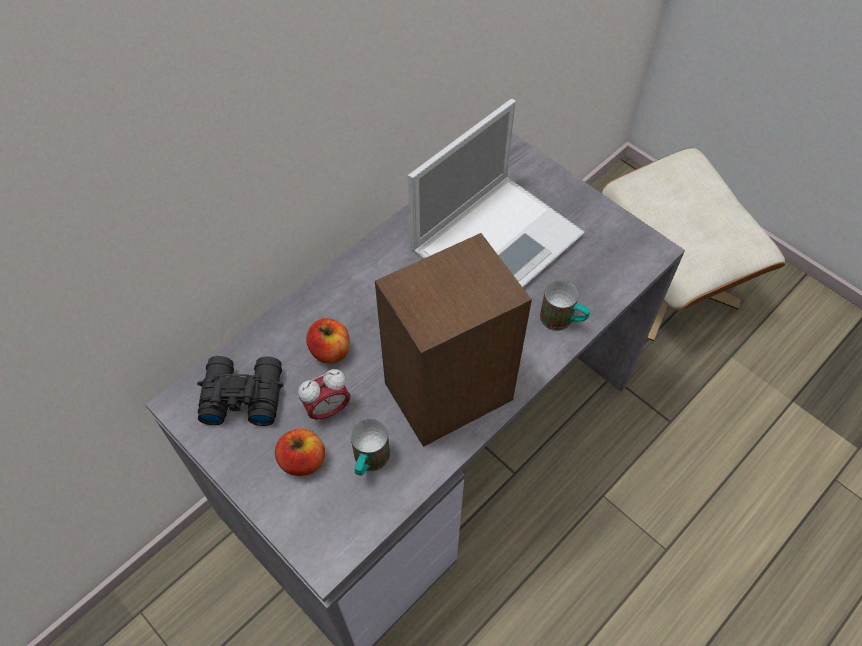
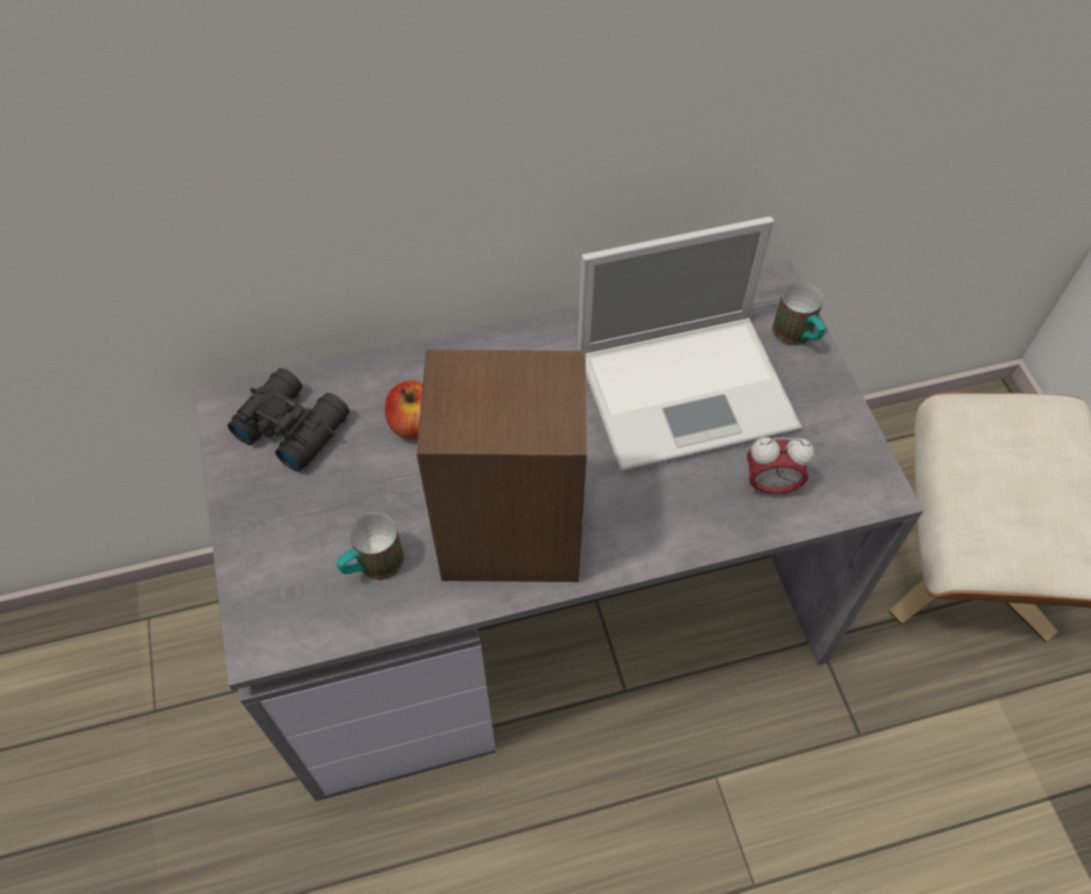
camera: 30 degrees right, 0 degrees up
apple [275,428,325,476] -> none
alarm clock [298,369,351,423] -> alarm clock moved to [747,437,814,495]
mug [540,280,590,331] -> mug moved to [772,282,826,346]

